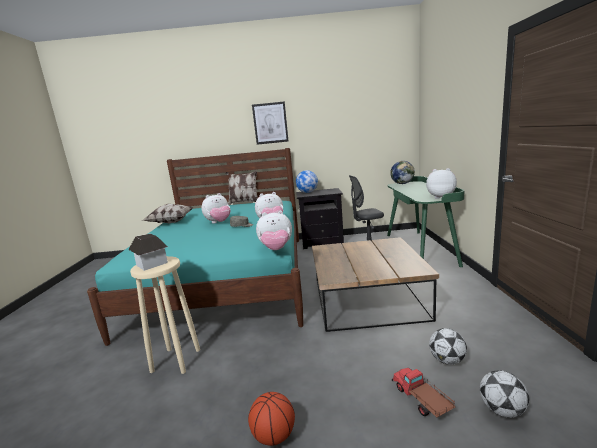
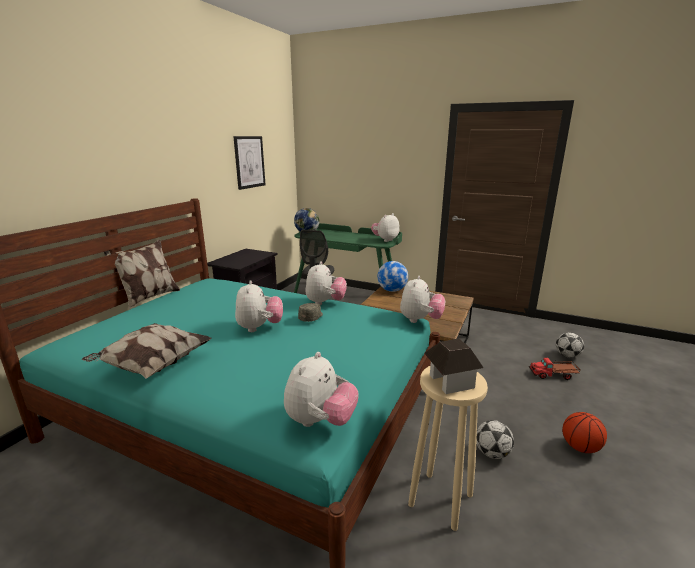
camera: 65 degrees left, 5 degrees up
picture [252,101,288,145] -> picture moved to [233,136,265,190]
globe [296,170,318,193] -> globe moved to [378,261,408,292]
football [429,328,467,365] -> football moved to [476,420,514,459]
none -> plush toy [284,352,359,427]

